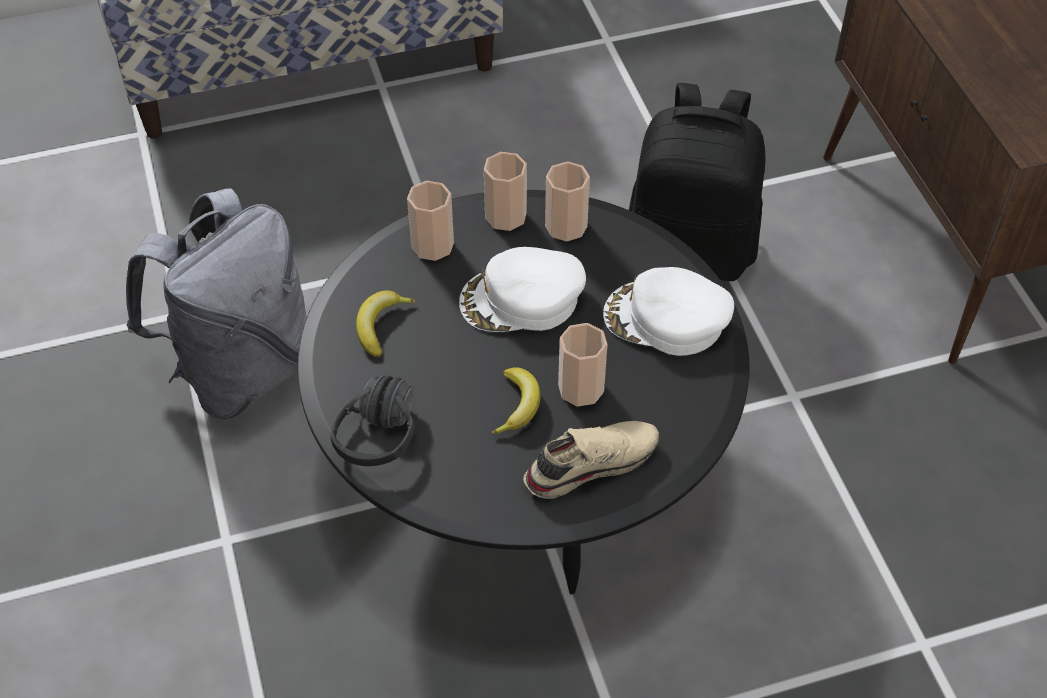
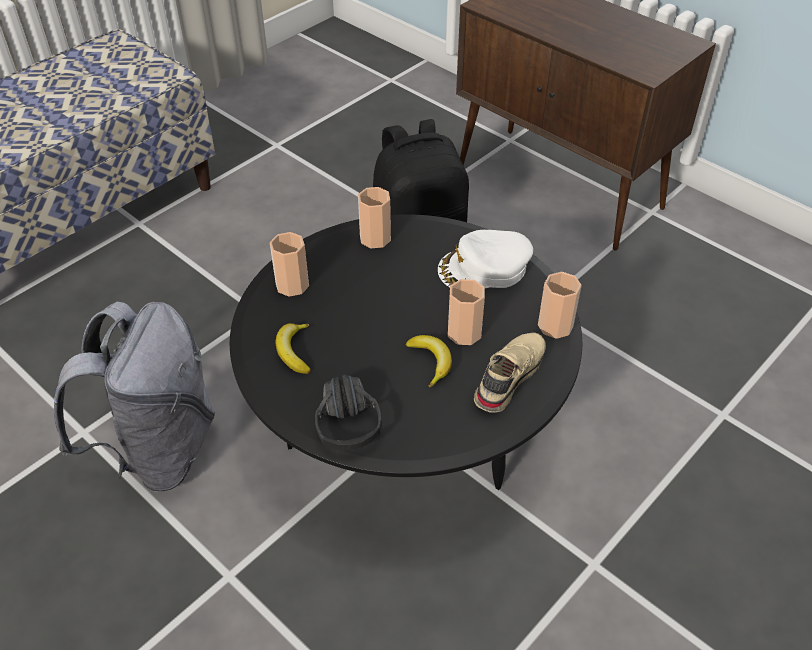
camera: 30 degrees left, 5 degrees down
white cap [459,247,586,332] -> none
cup [484,152,527,231] -> cup moved to [538,272,582,339]

